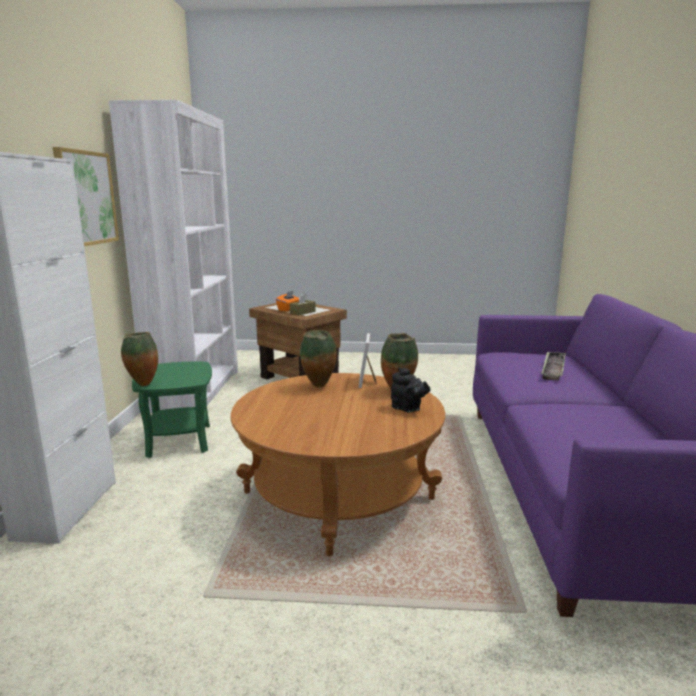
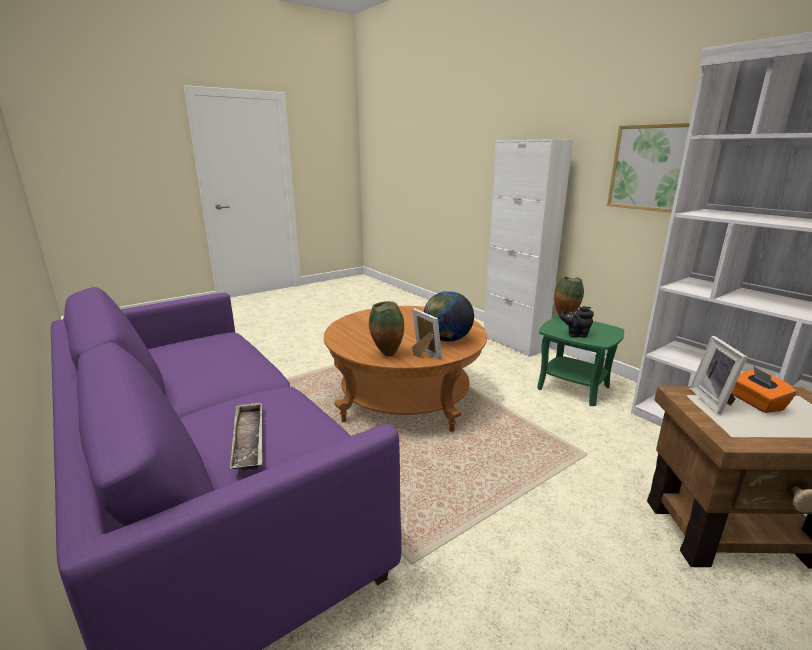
camera: 140 degrees right, 5 degrees up
brown tissue box [290,293,316,316] -> picture frame [689,336,748,414]
vase [300,330,337,388] -> globe [424,291,474,342]
black teapot [391,367,430,413] -> black teapot moved to [560,306,594,338]

